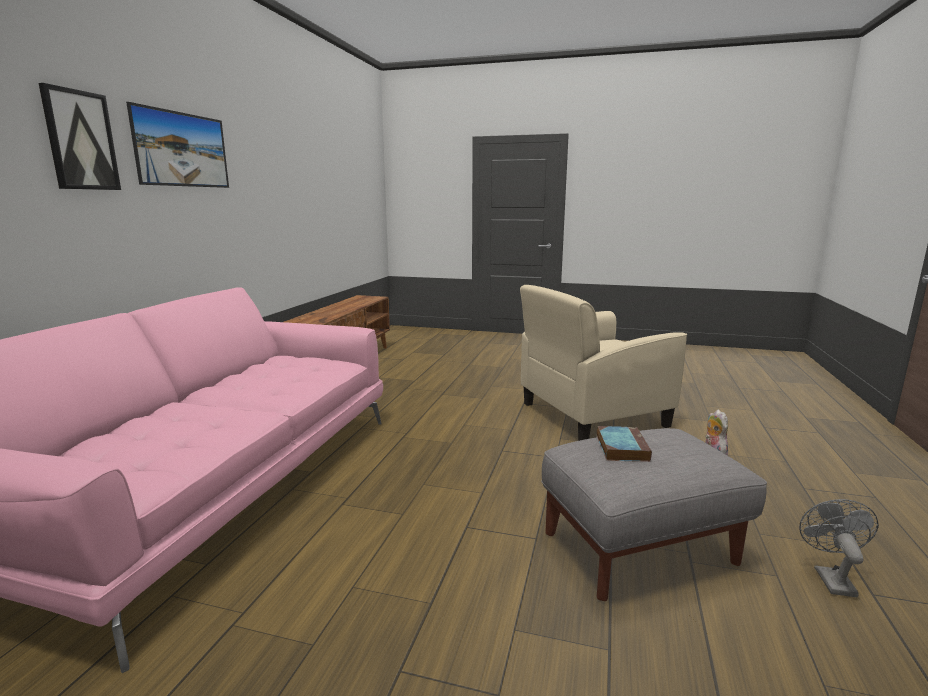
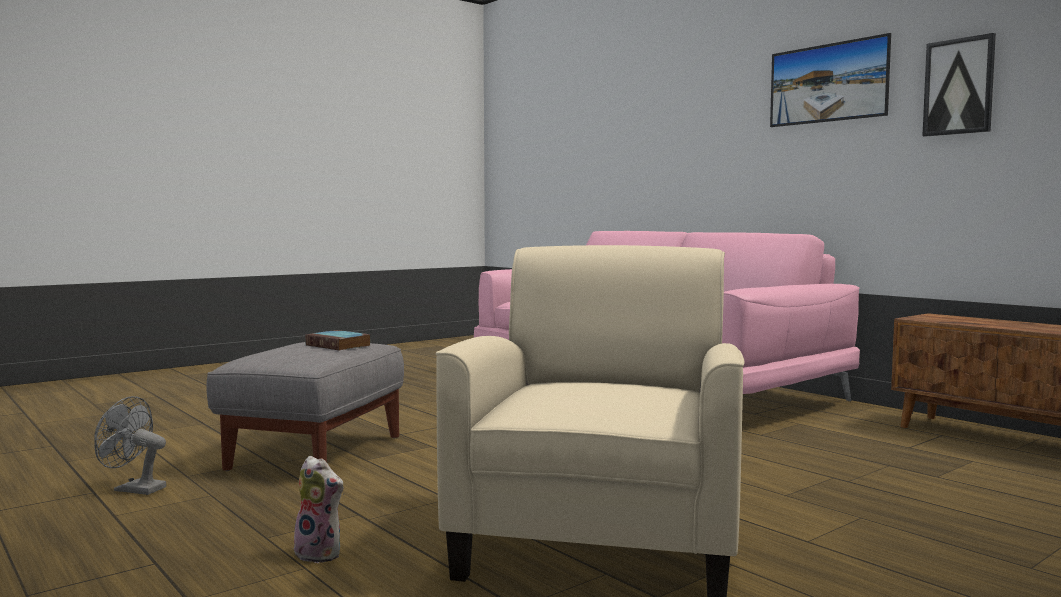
camera: 125 degrees right, 10 degrees down
picture [39,83,121,190] -> picture moved to [923,33,996,137]
grey fan [799,499,879,597] -> grey fan turned 150 degrees clockwise [94,396,166,495]

